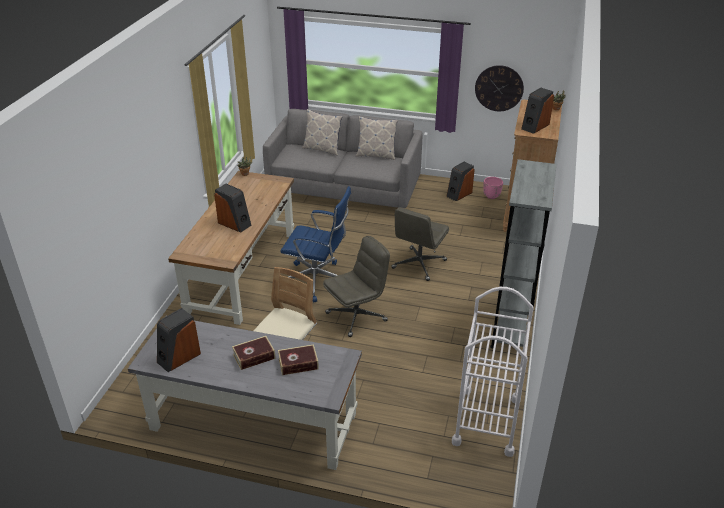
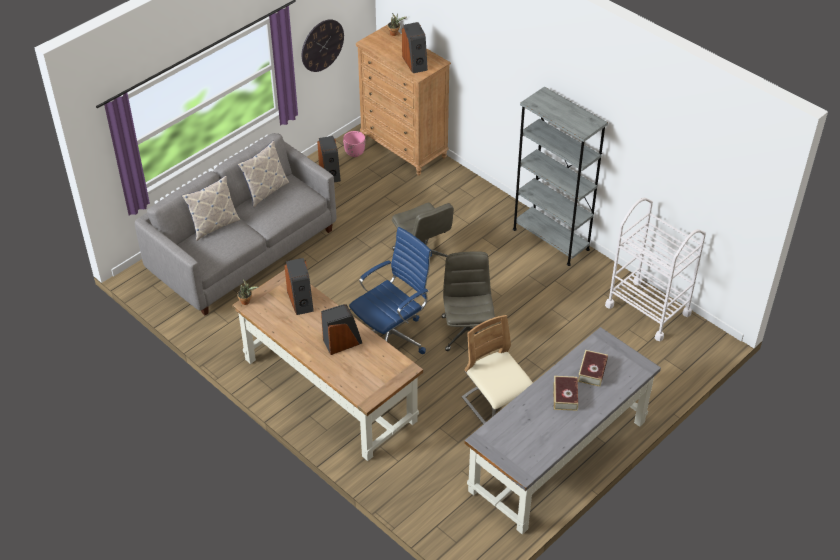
camera: 60 degrees left, 10 degrees up
speaker [157,308,201,372] -> speaker moved to [284,258,314,315]

